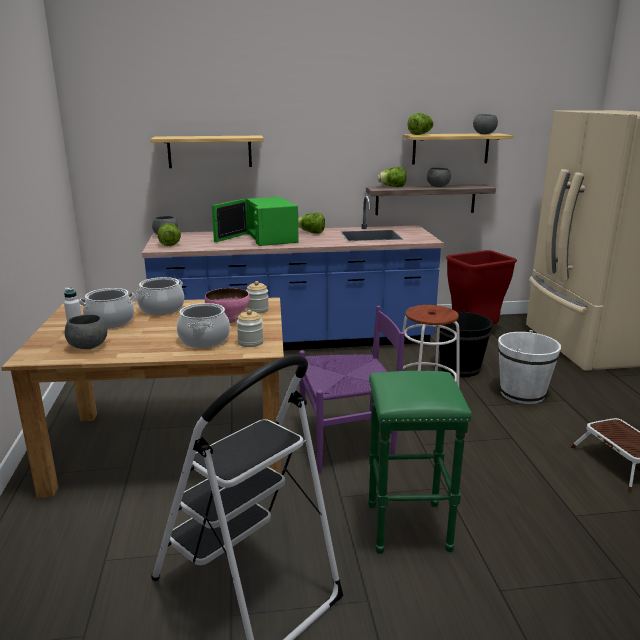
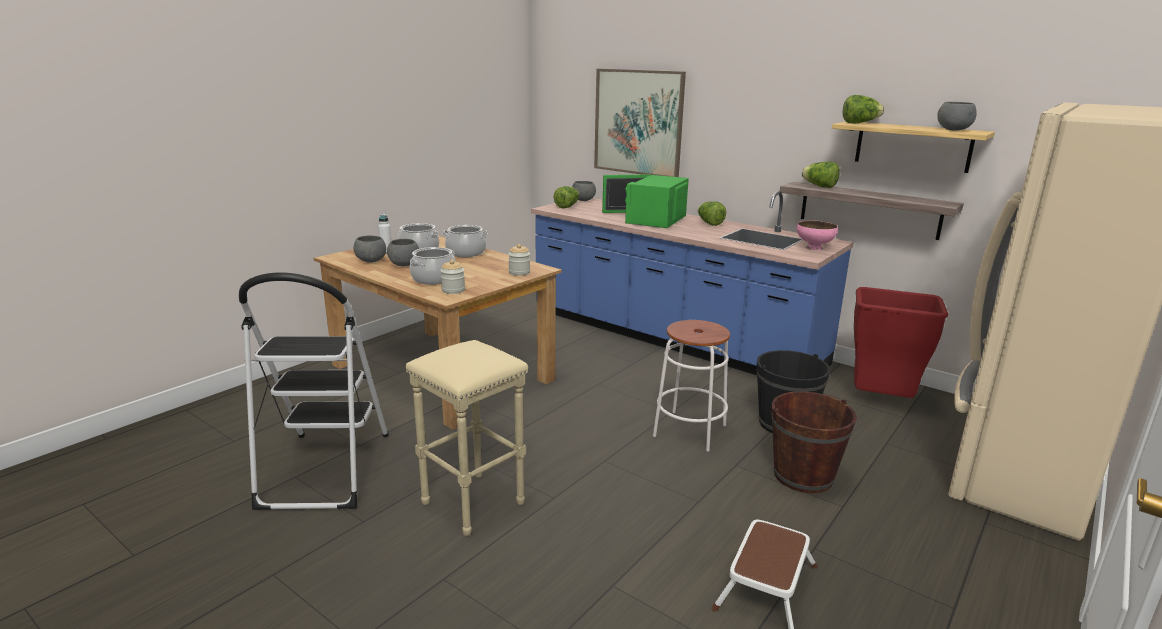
camera: 45 degrees right, 0 degrees up
shelf [150,136,264,168] -> picture [594,69,686,177]
pink bowl [205,288,250,323] -> pink bowl moved to [797,220,838,250]
purple chair [299,306,405,472] -> none
green stool [368,371,472,554] -> beige stool [406,340,528,536]
grey bowl [427,168,451,187] -> grey bowl moved to [387,239,419,266]
white bucket [498,330,561,404] -> brown bucket [772,391,857,493]

